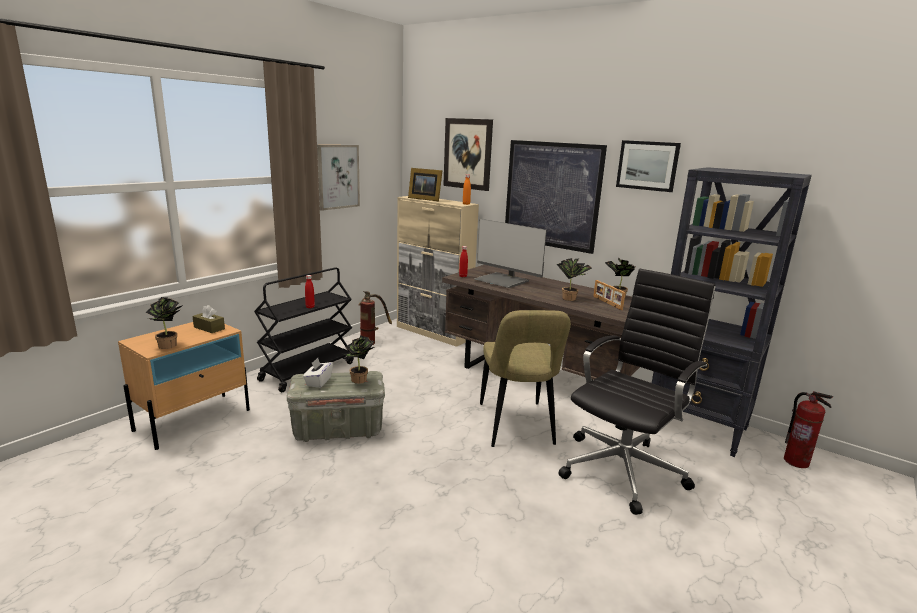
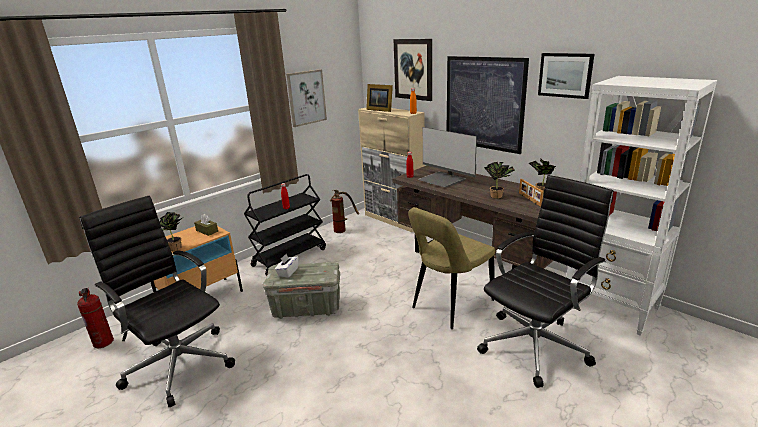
camera: 10 degrees right, 5 degrees up
potted plant [341,336,374,384] -> none
beige chair [480,310,571,447] -> beige chair turned 45 degrees clockwise [408,207,495,329]
black bookcase [652,167,812,457] -> white bookcase [566,76,717,336]
fire extinguisher [784,391,833,468] -> fire extinguisher moved to [77,288,114,348]
none -> black office chair [79,196,235,408]

